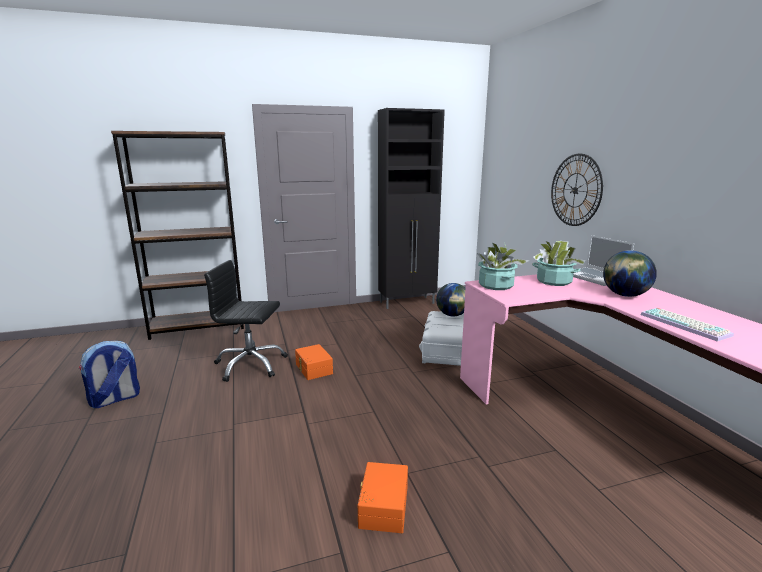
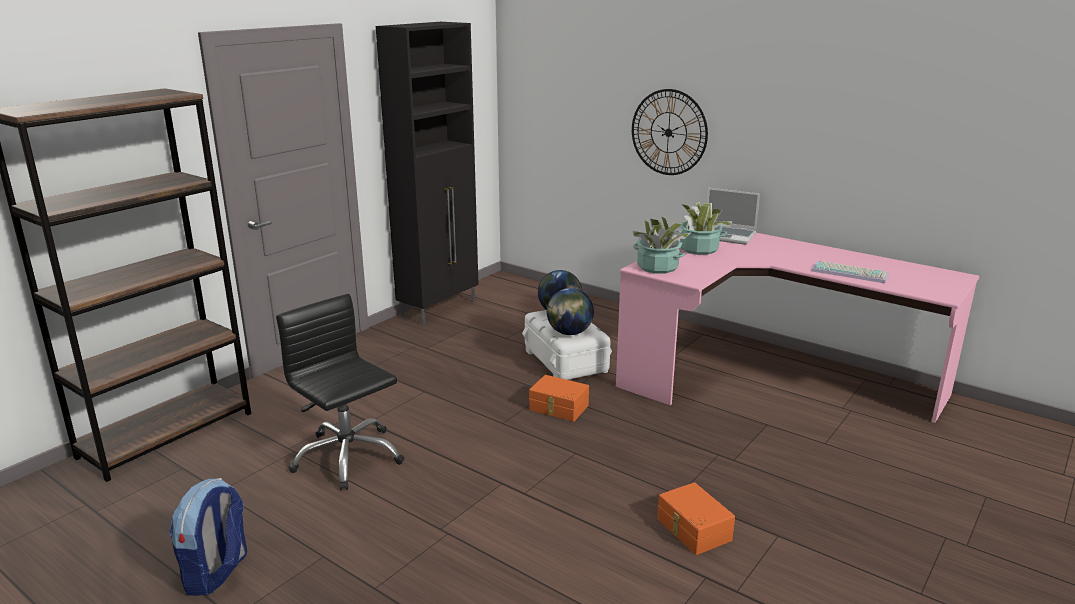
camera: 35 degrees left, 5 degrees up
black office chair [204,260,288,382] -> black office chair turned 75 degrees clockwise [276,294,404,490]
orange storage box [295,344,333,380] -> orange storage box moved to [529,375,589,422]
globe [603,250,657,297] -> globe moved to [547,288,594,335]

